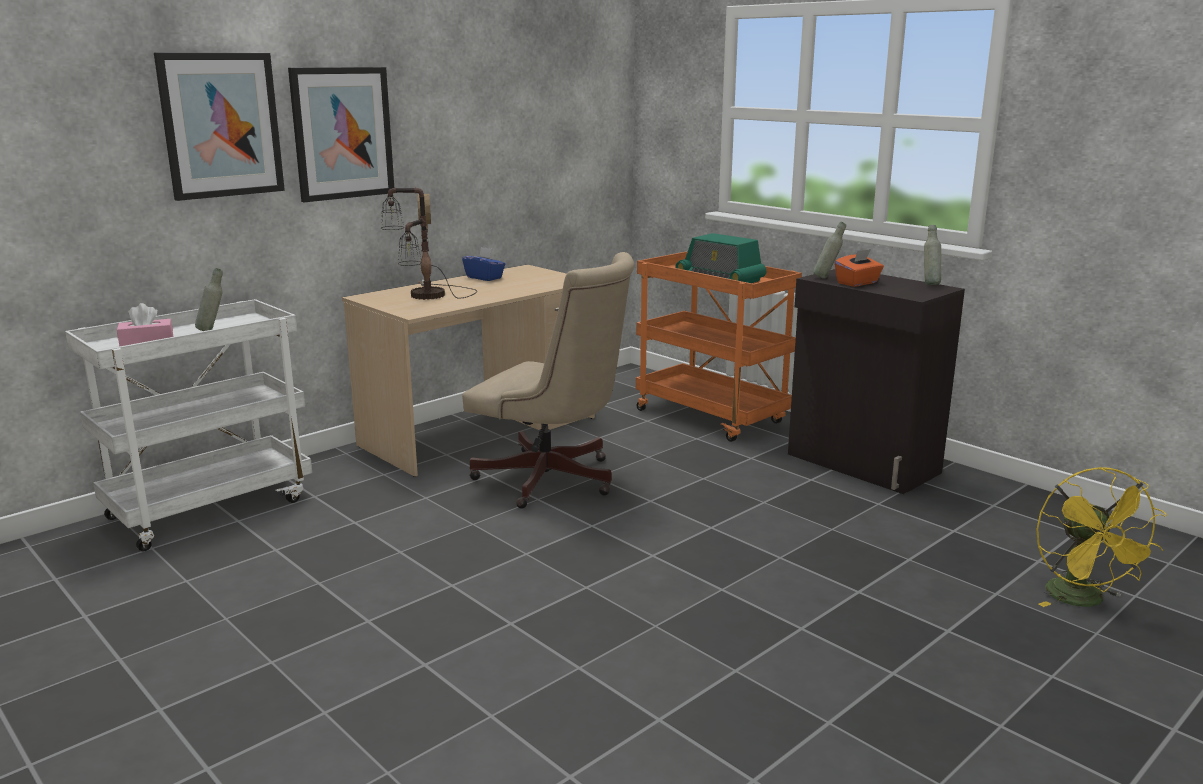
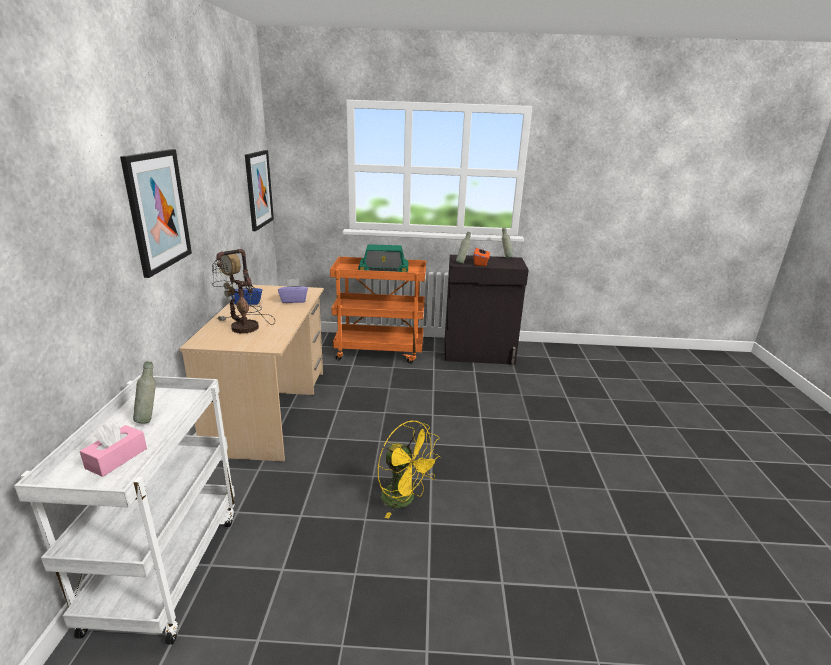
camera: 45 degrees left, 5 degrees up
picture [154,52,285,201] -> picture moved to [245,150,274,231]
beige office chair [462,252,634,509] -> none
yellow fan [1036,467,1167,607] -> yellow fan moved to [377,421,441,519]
none -> purple tissue box [278,279,308,303]

